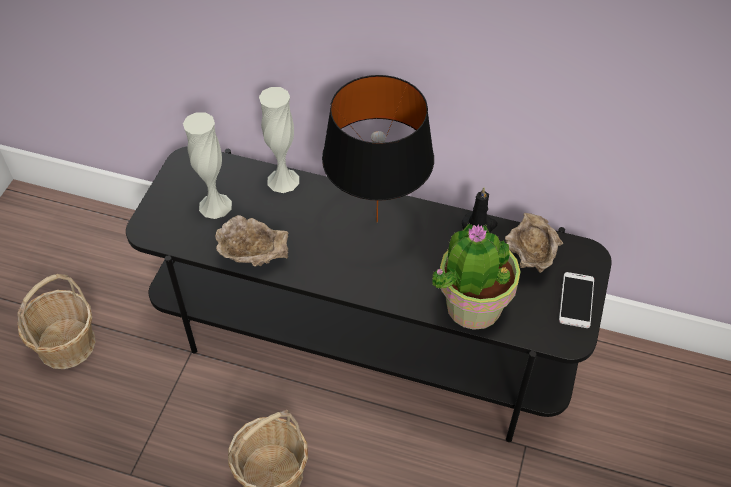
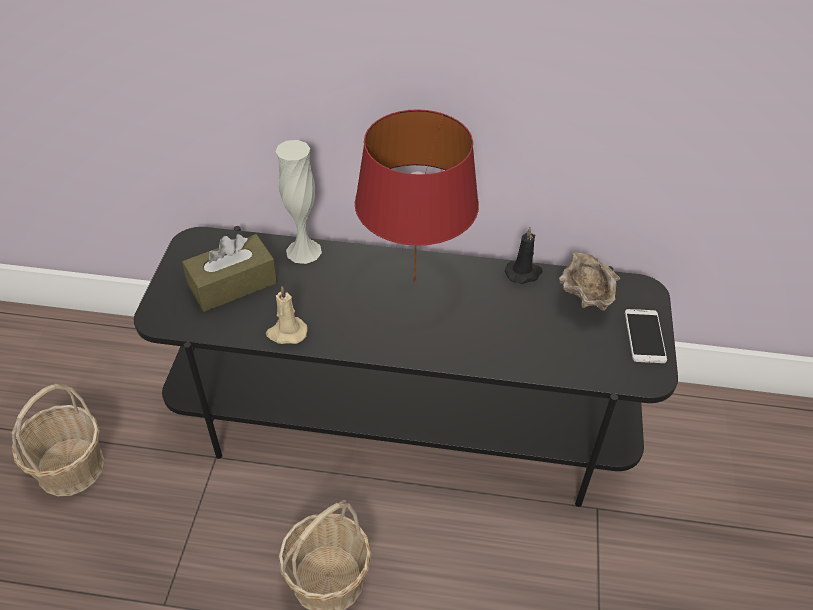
camera: 10 degrees left, 5 degrees down
white vase [183,112,232,219] -> brown tissue box [182,234,277,312]
beige bowl [215,215,288,266] -> beige candle [266,286,307,344]
black table lamp [322,75,434,222] -> red table lamp [355,109,479,282]
potted plant [432,223,521,330] -> none

